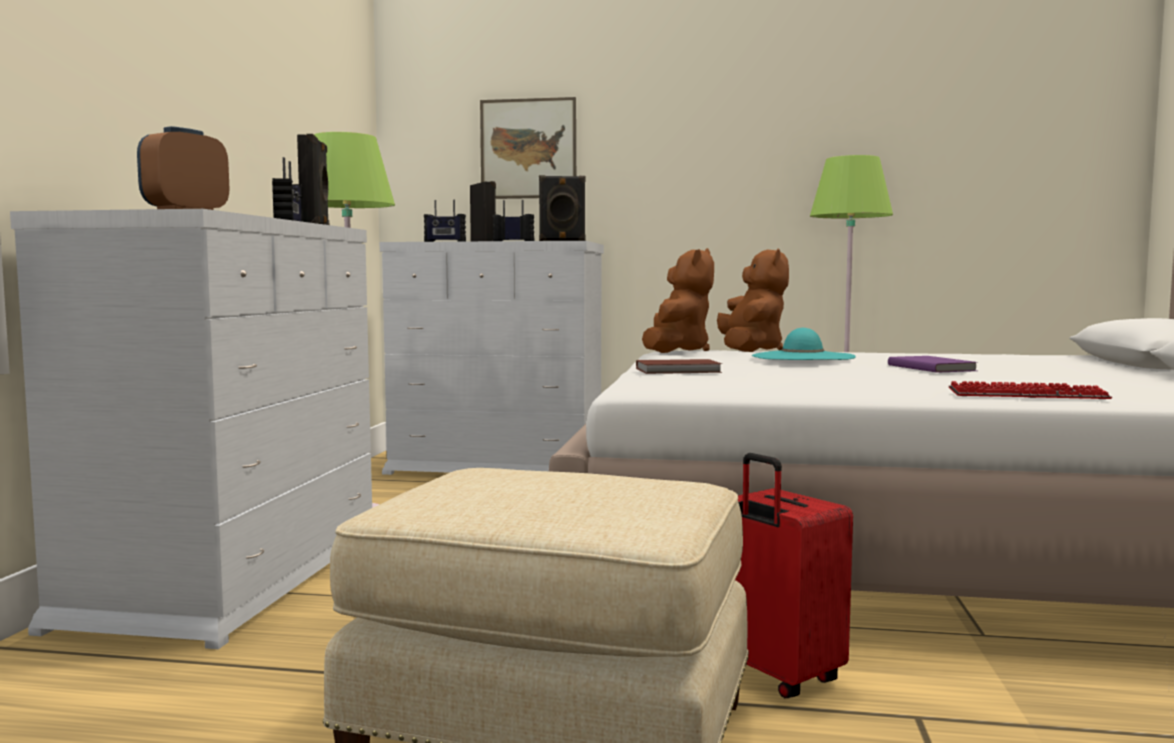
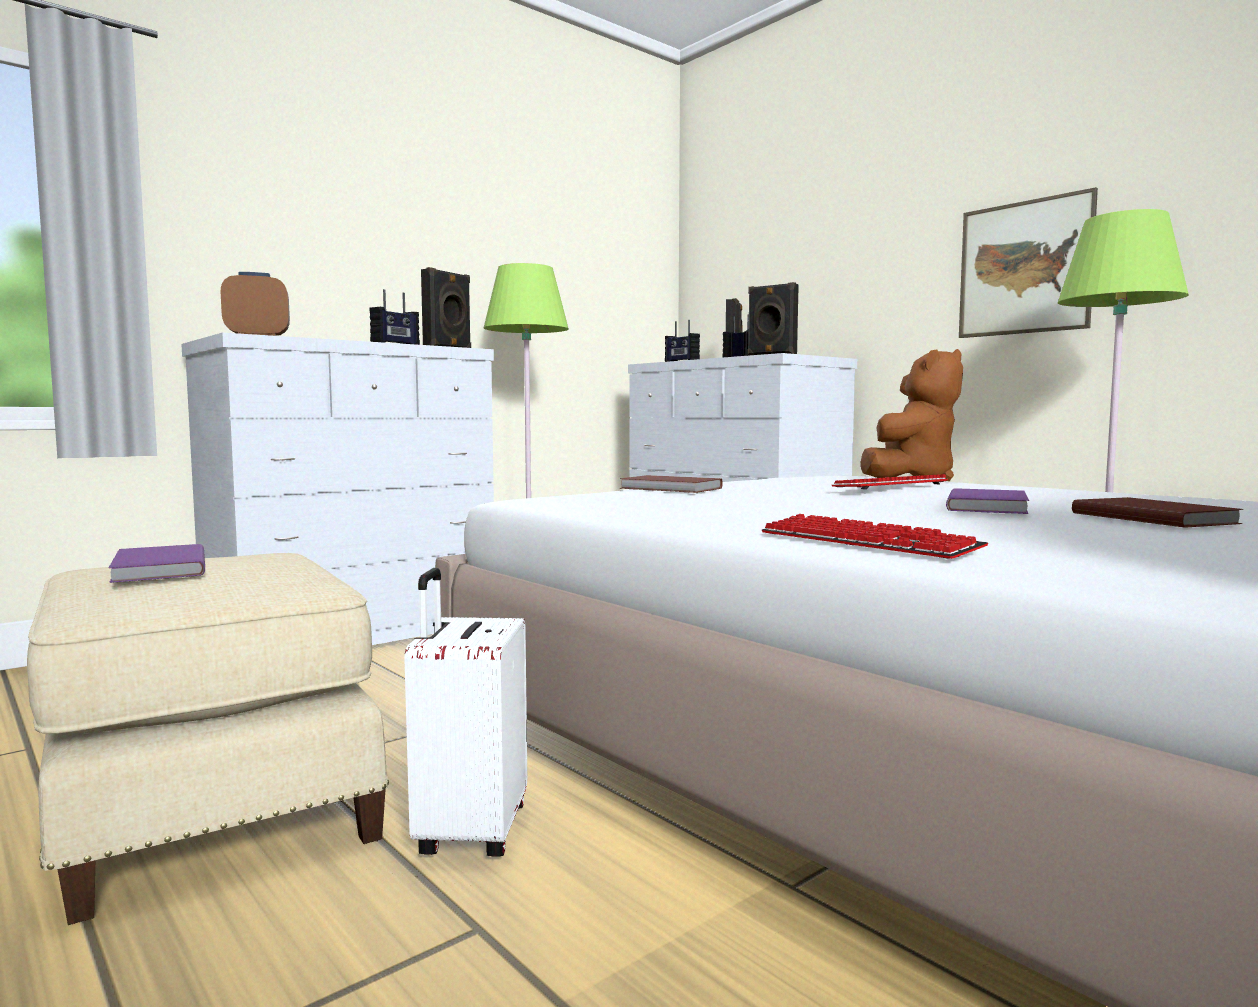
camera: 40 degrees right, 0 degrees up
picture [480,97,576,199] -> picture moved to [959,187,1098,338]
brown plush toy [642,248,714,353] -> none
red suitcase [735,453,853,698] -> white suitcase [404,568,527,857]
turquoise hat [752,328,856,360] -> keyboard [832,474,948,490]
none -> purple book [109,544,205,583]
none -> brown book [1072,497,1243,528]

